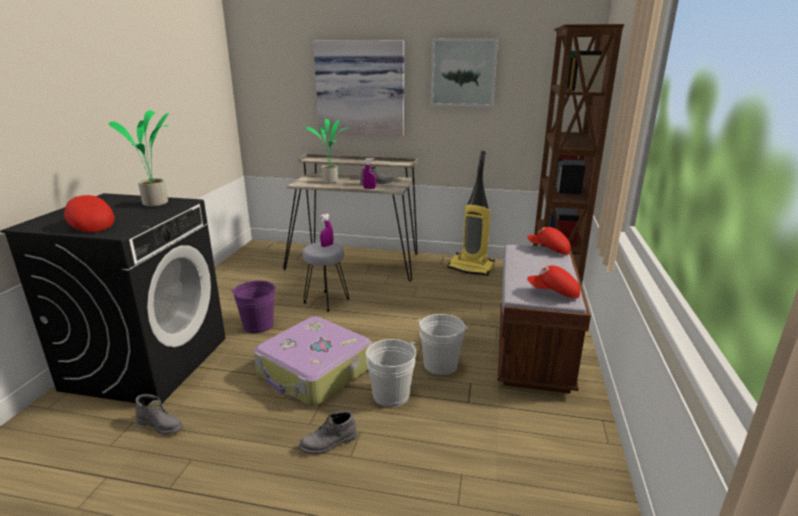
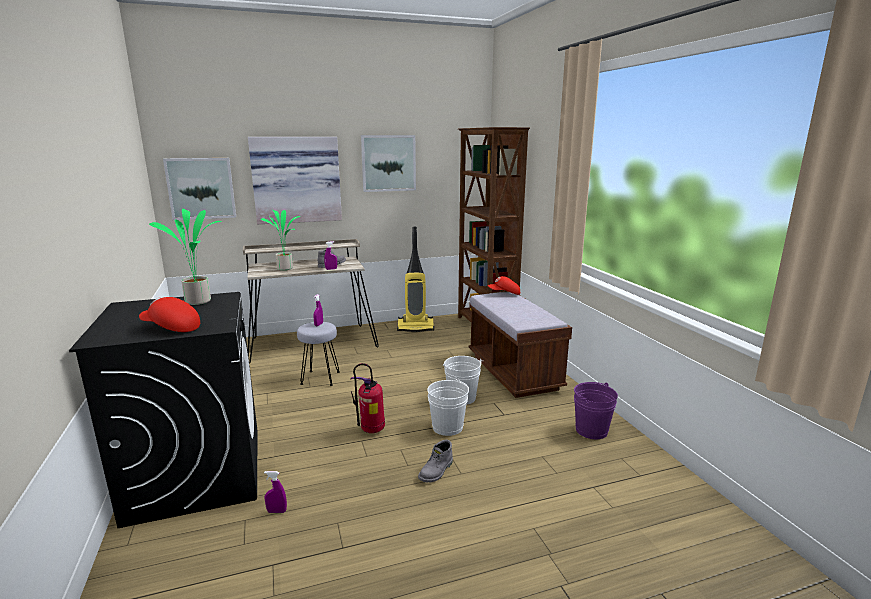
camera: 30 degrees left, 5 degrees down
grey boot [135,394,183,435] -> purple spray bottle [264,471,287,513]
purple bucket [230,280,277,333] -> purple bucket moved to [574,382,618,439]
suitcase [254,316,372,406] -> fire extinguisher [351,363,385,433]
red cap [527,265,580,298] -> none
none -> picture [163,158,236,220]

